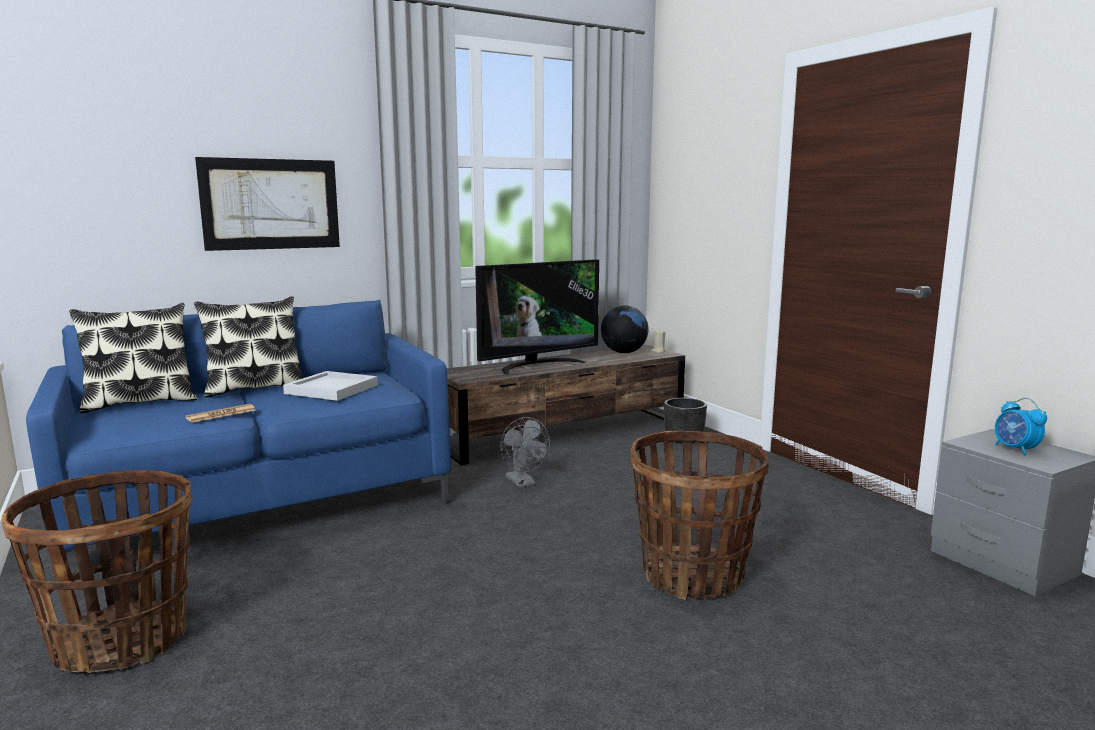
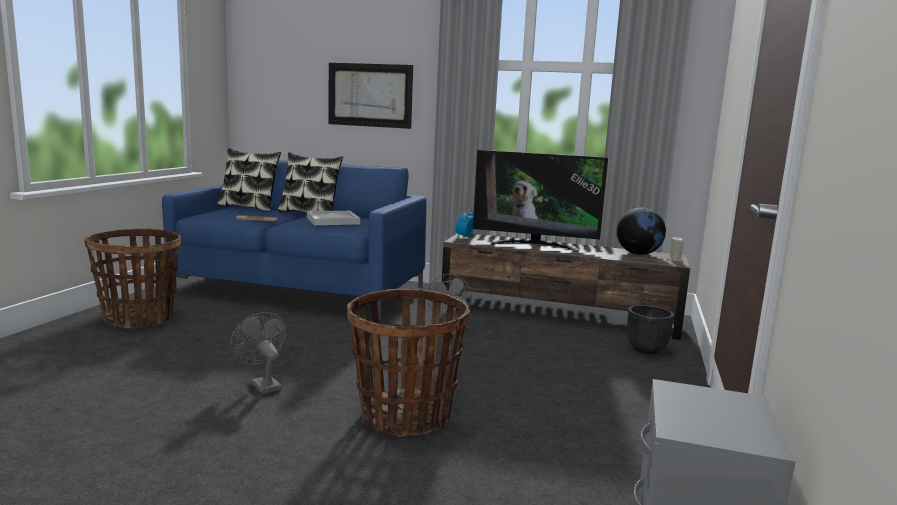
camera: 45 degrees right, 0 degrees up
alarm clock [995,398,1047,455] -> alarm clock moved to [455,209,474,238]
none -> grey fan [230,312,287,394]

